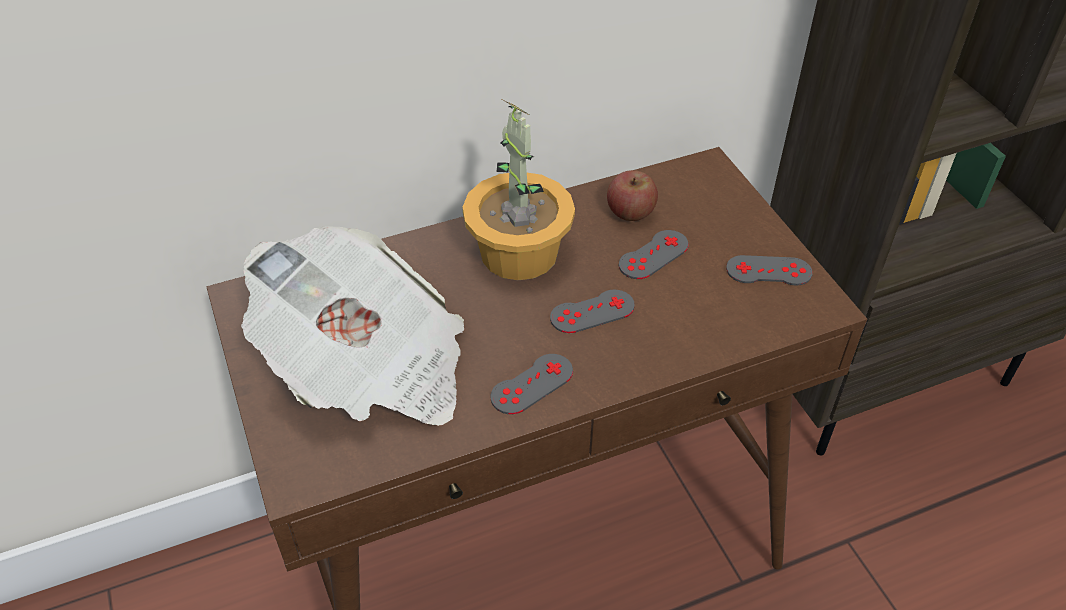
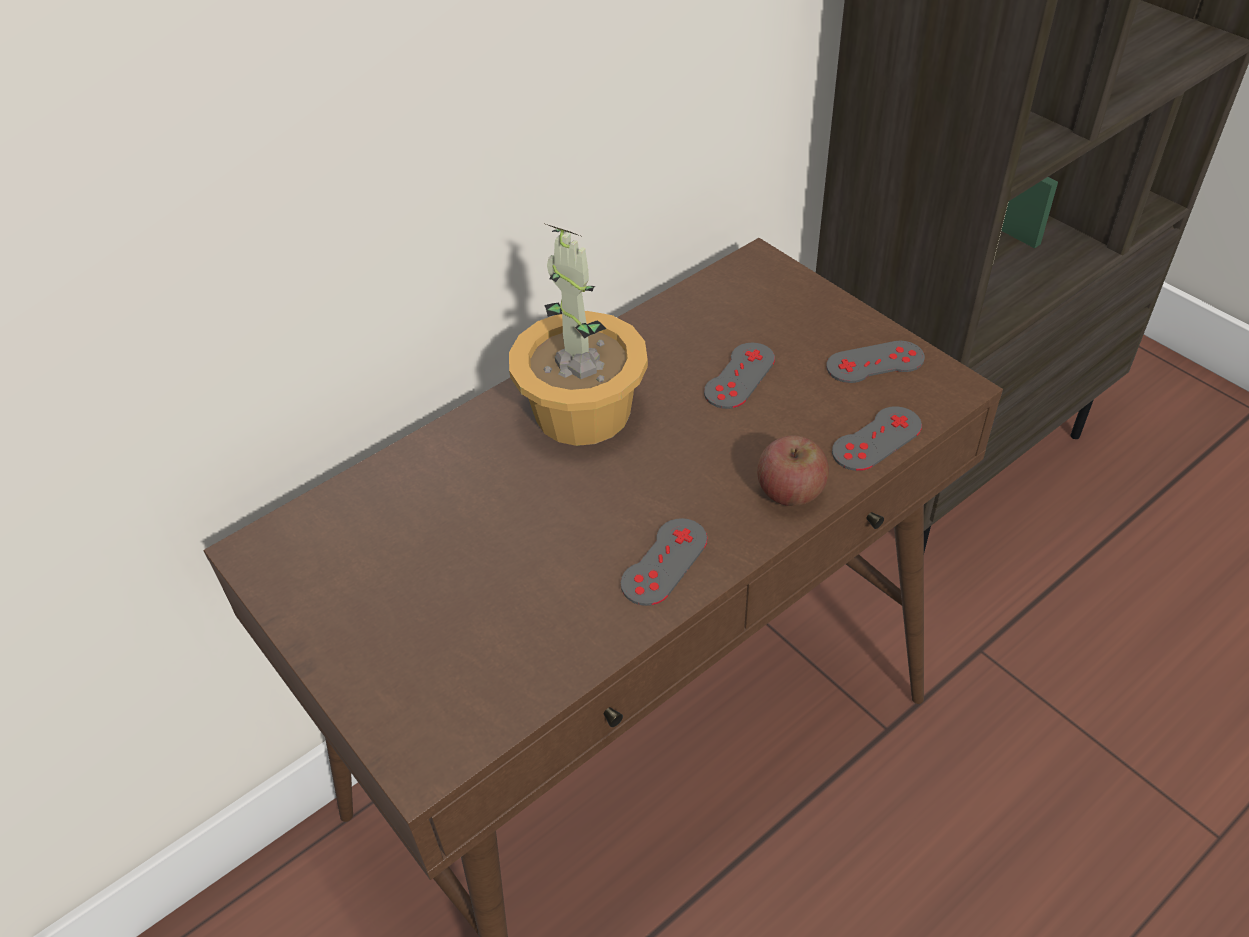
camera: 15 degrees left, 0 degrees up
newspaper [241,226,464,426] -> none
grey game controller [550,290,635,333] -> grey game controller moved to [832,406,922,471]
apple [607,170,658,221] -> apple moved to [757,435,829,506]

